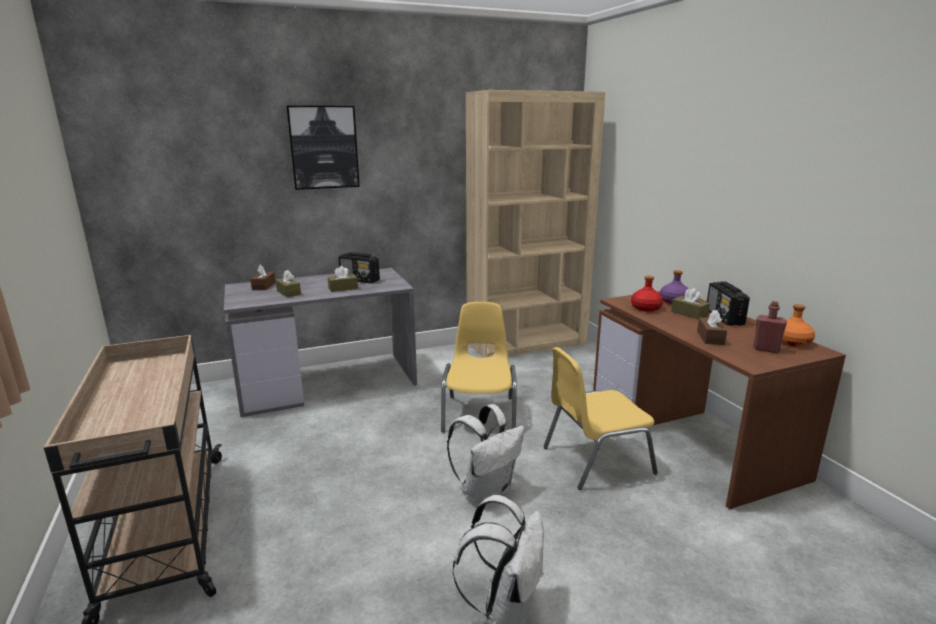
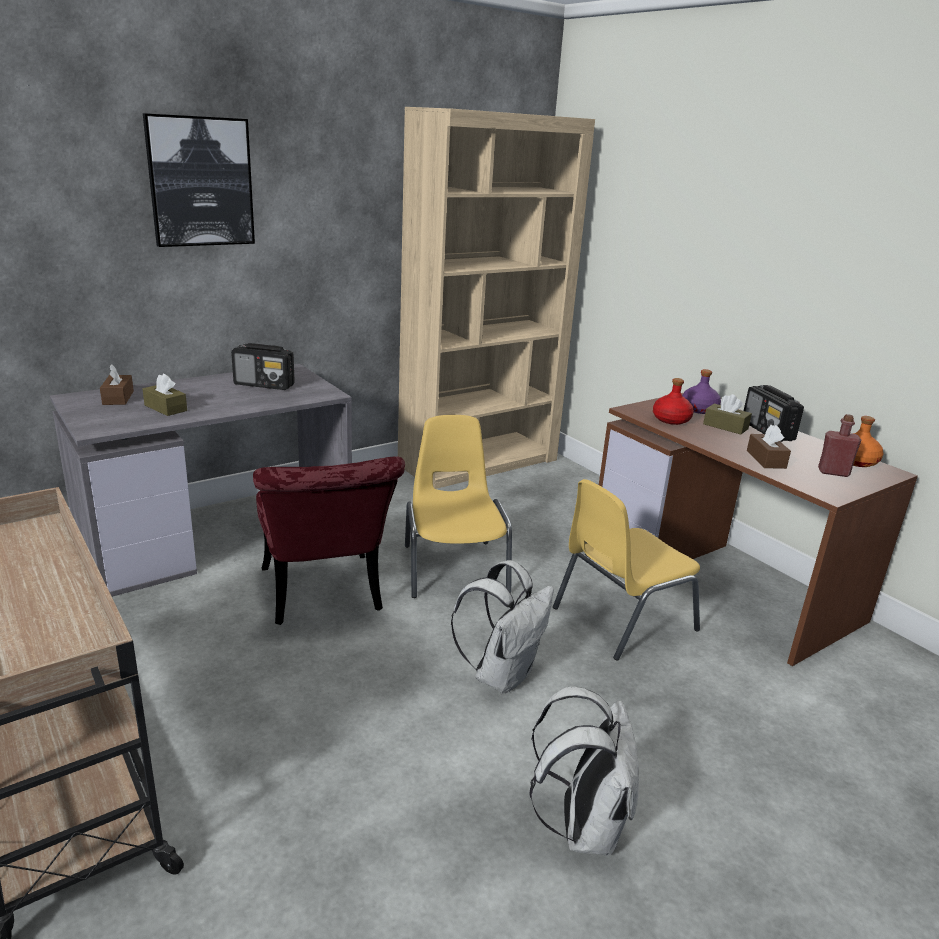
camera: 15 degrees left, 5 degrees up
brown tissue box [328,266,358,292] -> none
none -> red chair [253,456,405,625]

